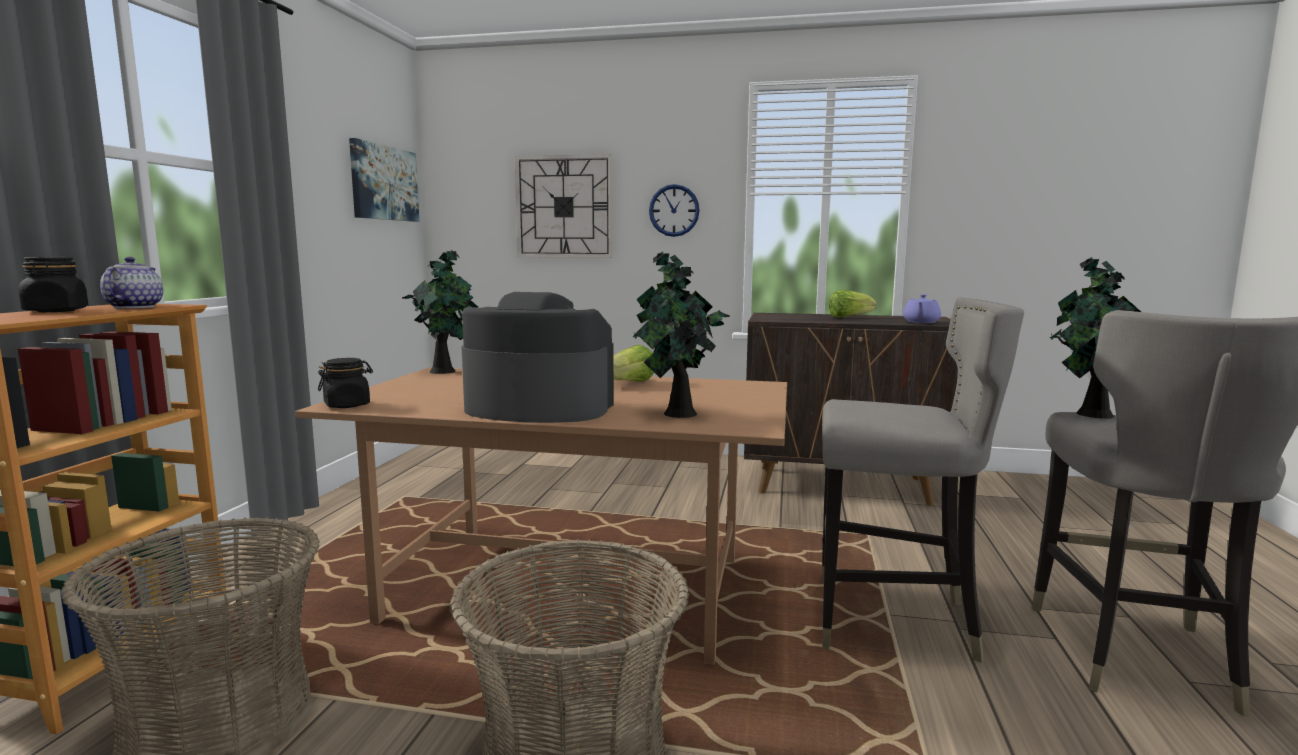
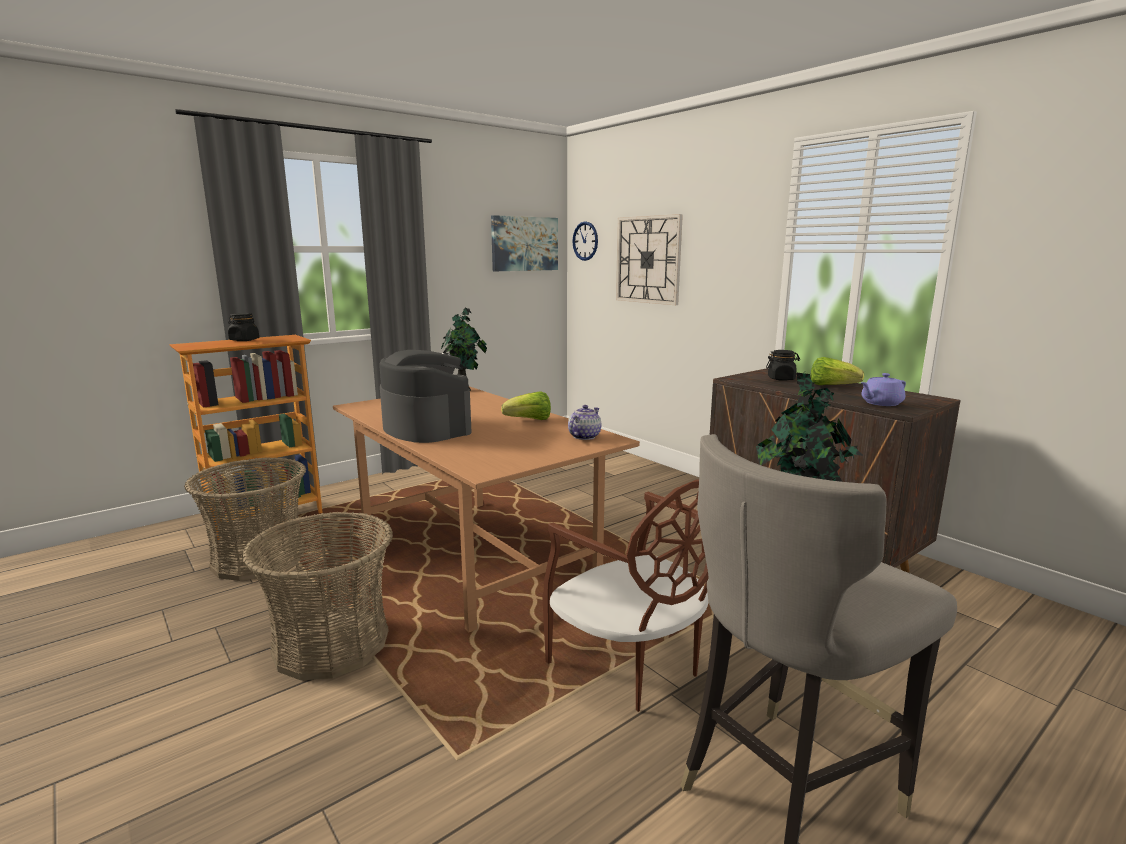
camera: 40 degrees right, 5 degrees up
teapot [100,257,163,308] -> teapot moved to [568,405,601,440]
black jar [318,358,373,408] -> black jar moved to [766,350,800,381]
potted plant [633,251,730,418] -> none
wall clock [649,184,700,237] -> wall clock moved to [572,222,598,261]
grey stool [822,297,1024,663] -> brown chair [542,479,709,712]

